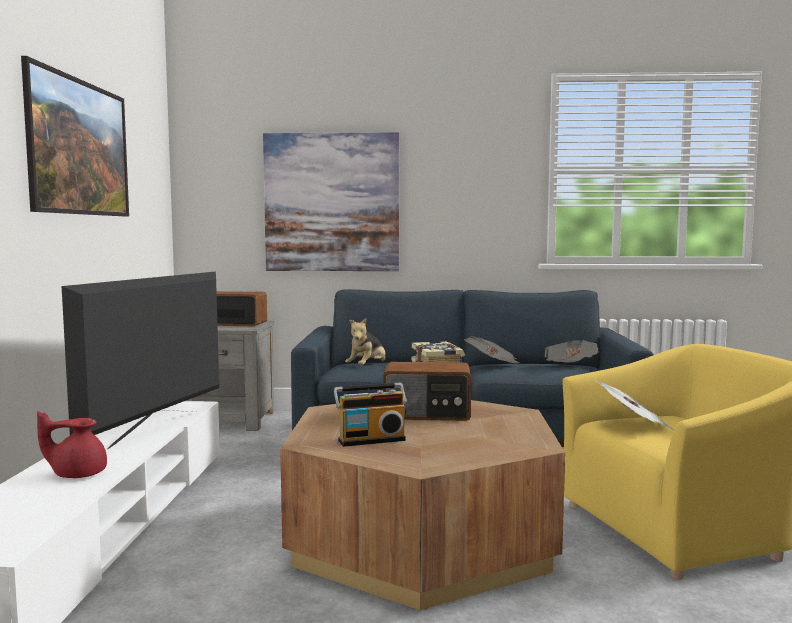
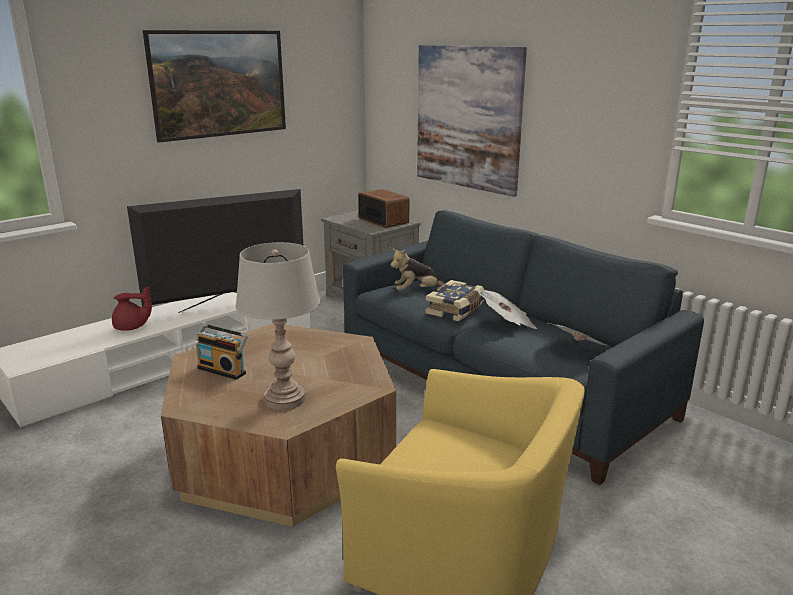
camera: 45 degrees right, 15 degrees up
red teapot [37,411,107,478] -> red teapot turned 135 degrees clockwise [112,286,152,330]
radio [383,362,471,421] -> none
newspaper [596,381,674,430] -> none
none -> grey table lamp [236,242,320,410]

